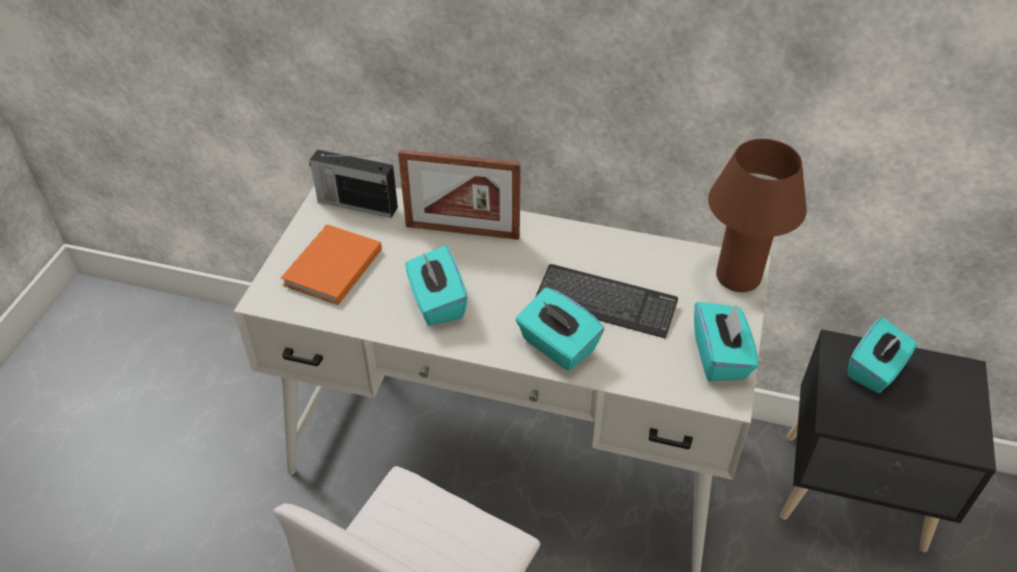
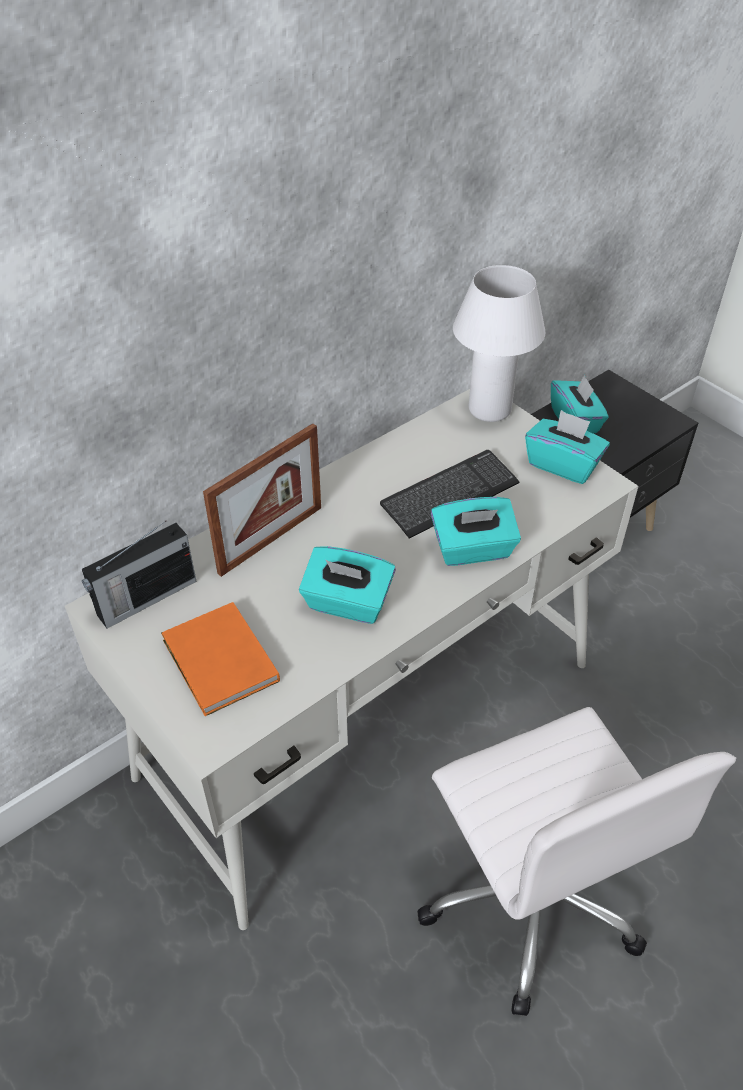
camera: 55 degrees left, 0 degrees up
brown table lamp [708,139,807,292] -> white table lamp [453,265,545,422]

